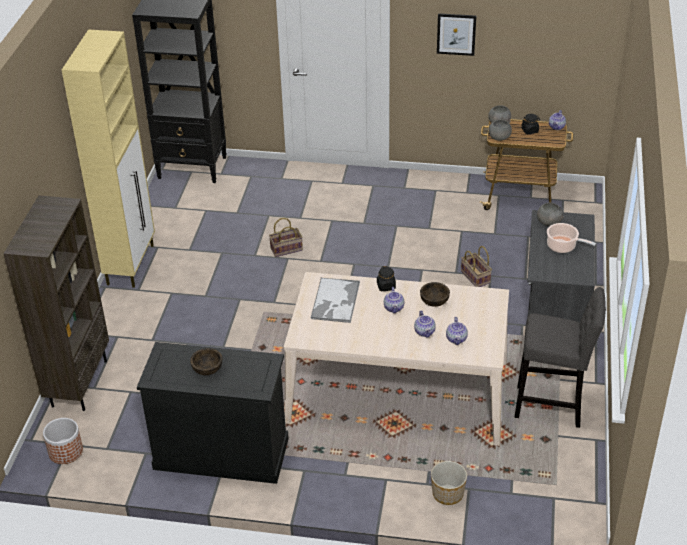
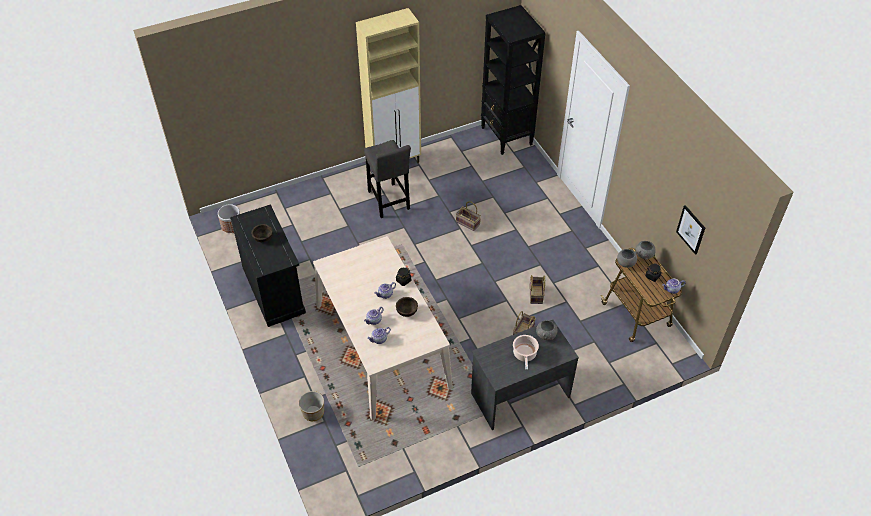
camera: 55 degrees right, 10 degrees up
brown bookcase [3,196,109,411] -> none
tray [310,278,360,323] -> none
picture [437,13,476,56] -> picture moved to [676,205,705,255]
grey stool [515,287,606,428] -> grey stool moved to [364,140,411,218]
none -> basket [530,275,545,304]

